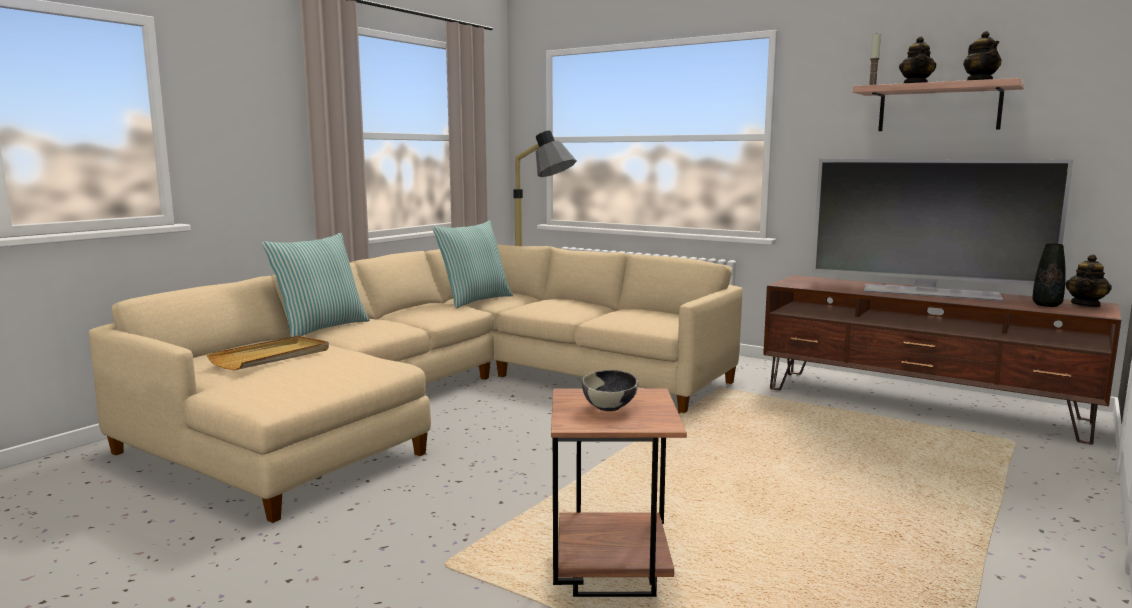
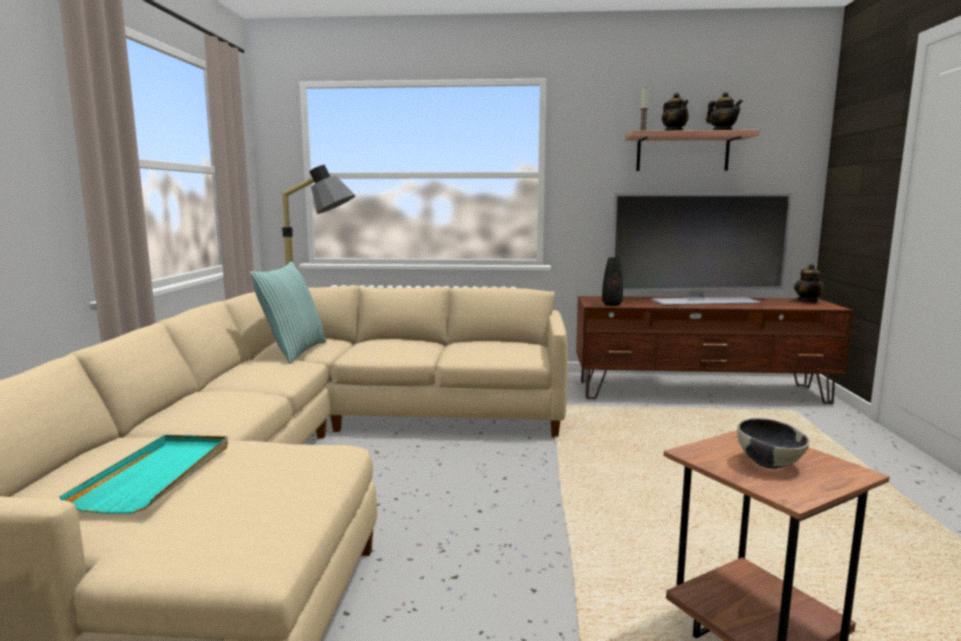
camera: 30 degrees left, 0 degrees up
beige tray [206,336,329,370] -> turquoise tray [59,435,228,514]
pillow [262,233,370,337] -> none
black vase [1032,243,1066,307] -> black vase moved to [602,257,623,306]

